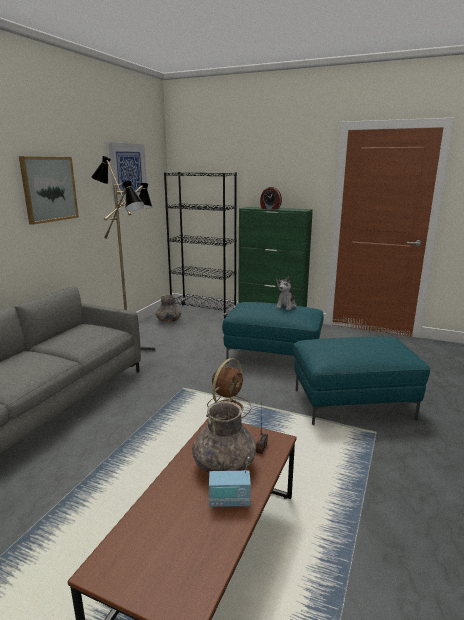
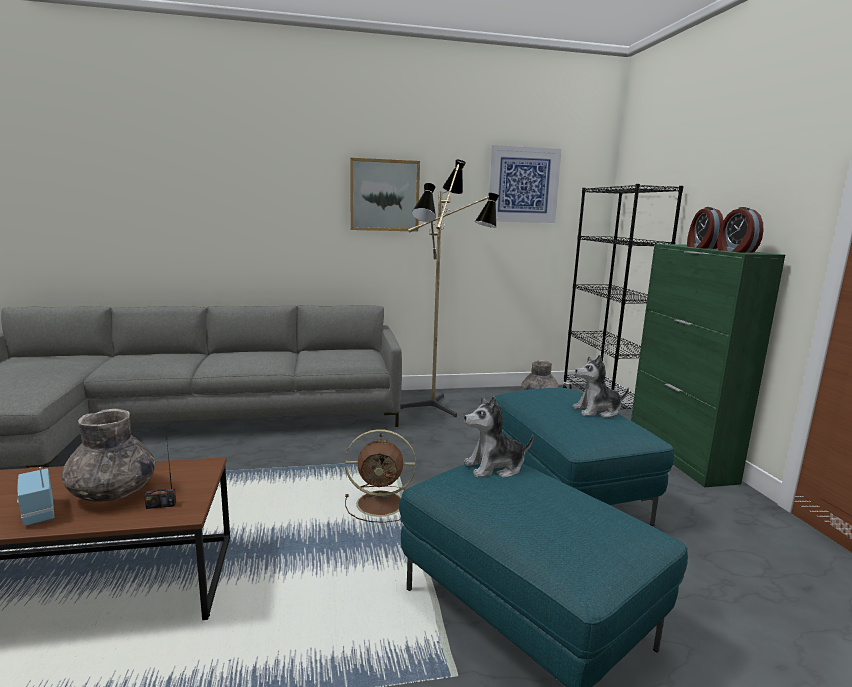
camera: 55 degrees right, 5 degrees down
none -> plush toy [464,396,533,478]
none -> alarm clock [717,207,764,253]

